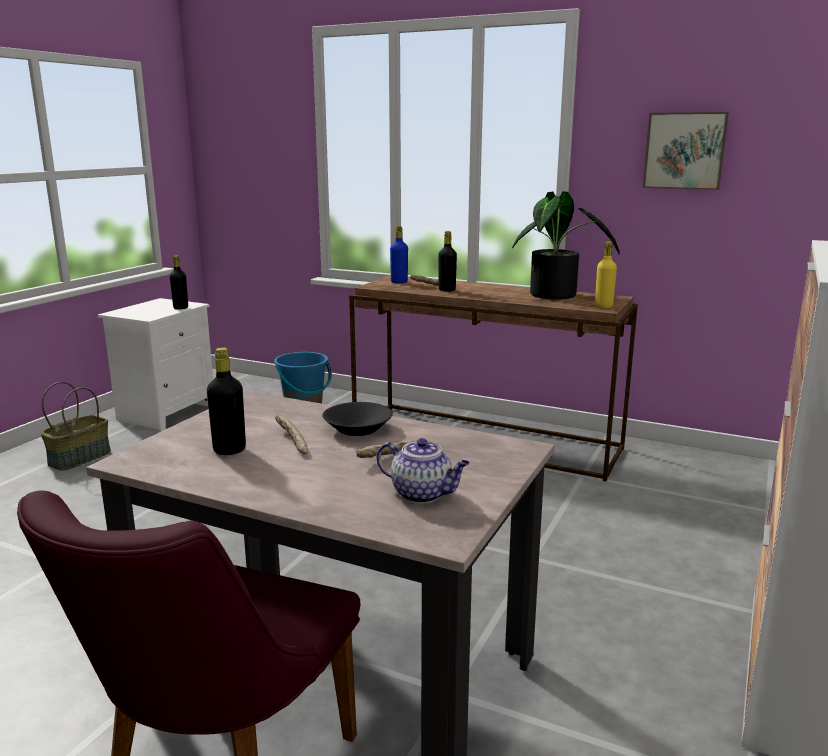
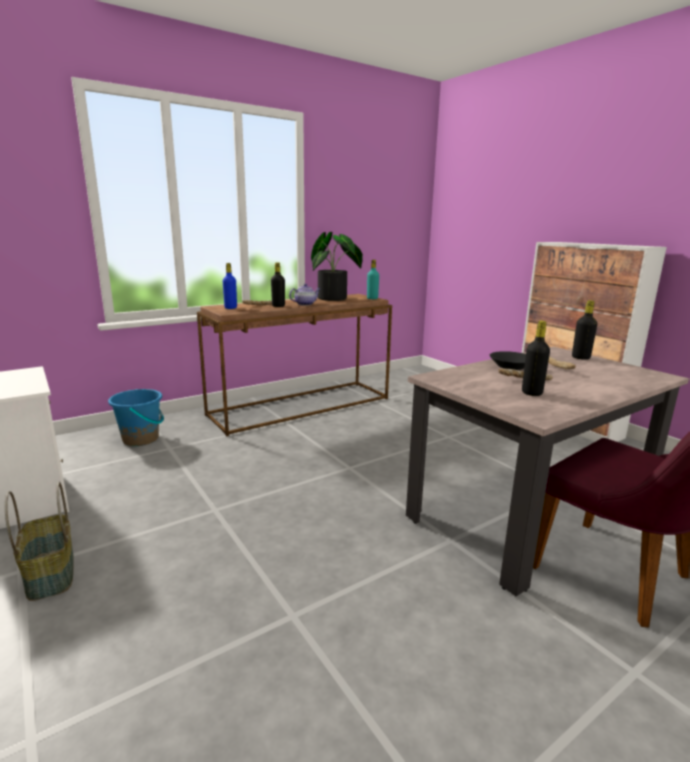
camera: 60 degrees left, 0 degrees up
black bottle [170,255,188,309] -> black bottle moved to [572,300,597,360]
teapot [377,438,470,503] -> teapot moved to [289,284,321,306]
yellow bottle [595,241,617,308] -> turquoise bottle [367,260,379,299]
picture [643,112,729,190] -> none

